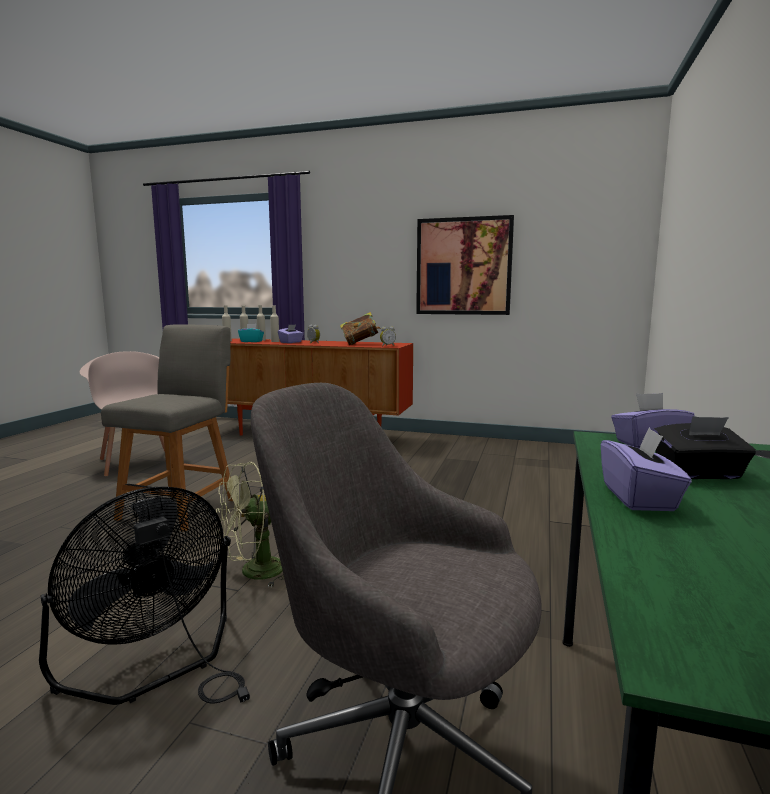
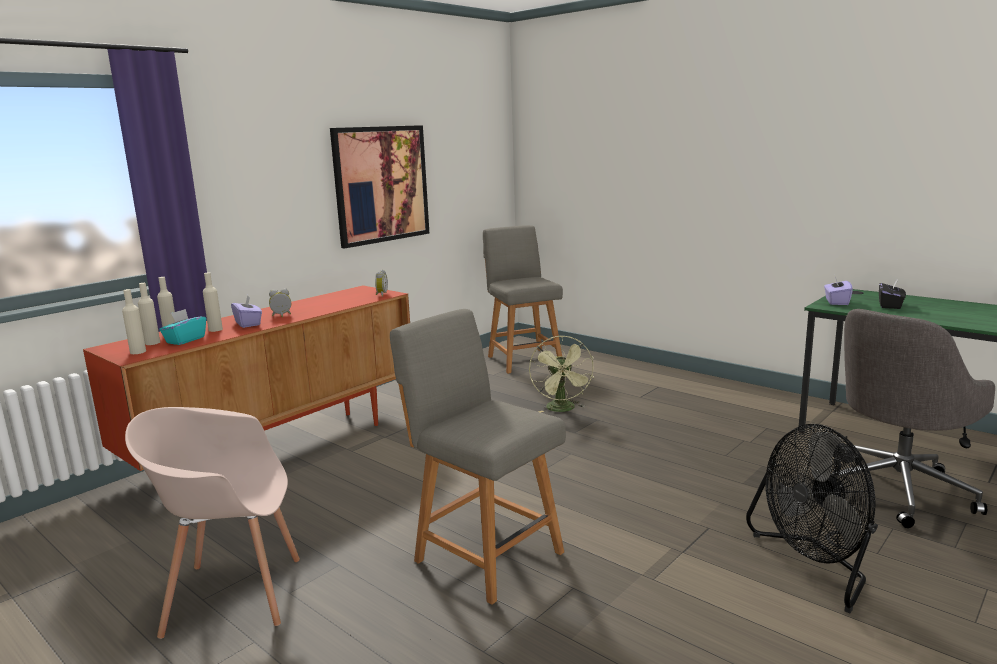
camera: 65 degrees left, 5 degrees up
green fan [216,462,285,587] -> green fan moved to [529,336,594,413]
book [340,312,381,345] -> none
purple tissue box [601,427,692,511] -> none
none -> grey chair [483,225,563,374]

